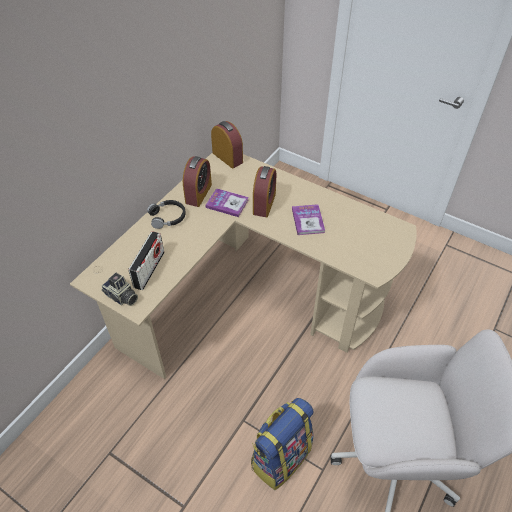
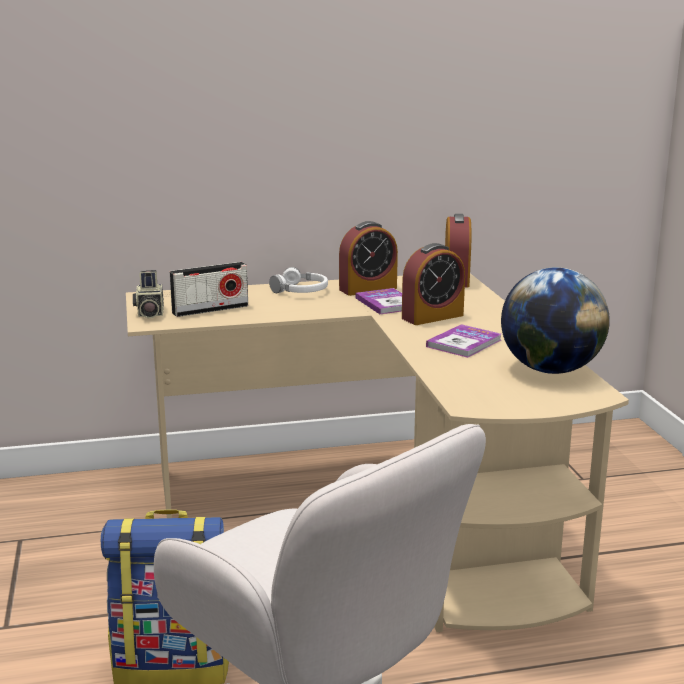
camera: 45 degrees right, 30 degrees down
black headphones [147,200,186,229] -> white headphones [269,267,328,293]
none -> globe [501,268,610,374]

